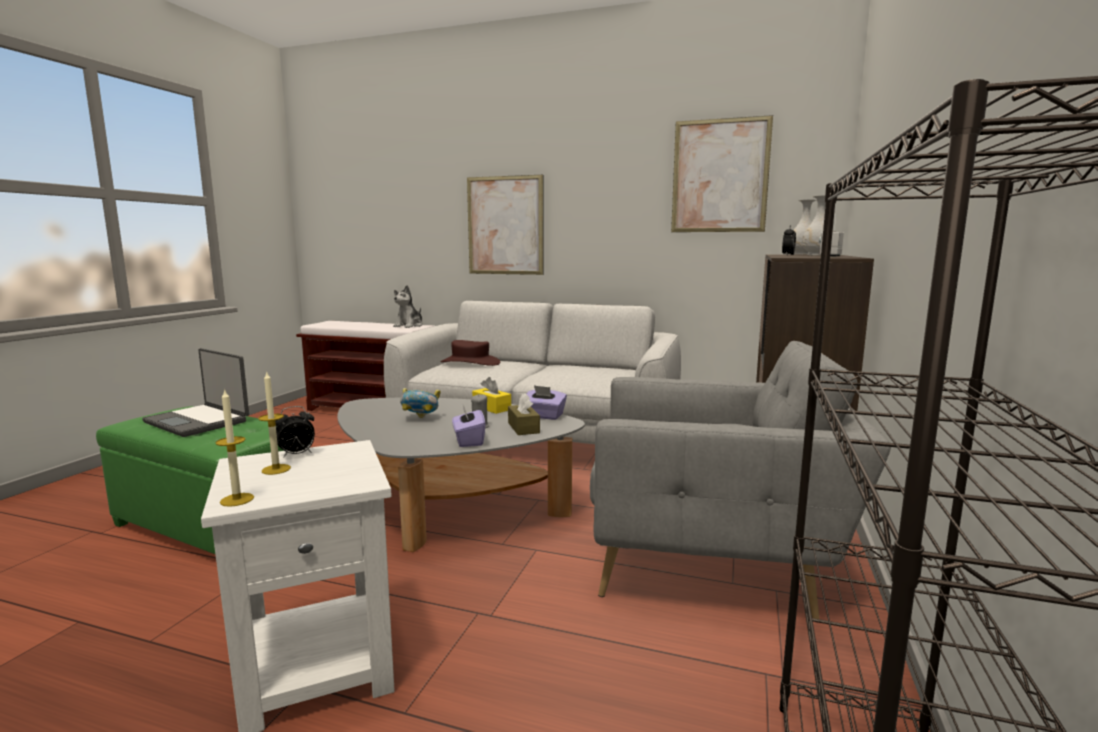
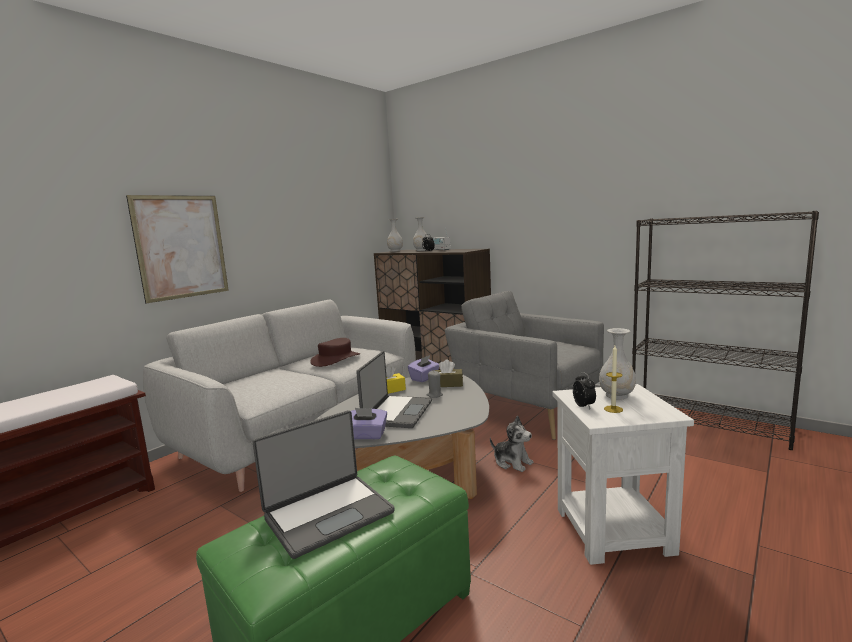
camera: 70 degrees left, 0 degrees up
candle [215,389,254,507] -> none
plush toy [393,285,423,328] -> plush toy moved to [490,416,534,472]
bowl [400,388,441,418] -> laptop [356,351,432,428]
brown hat [440,340,500,366] -> brown hat moved to [310,338,360,367]
purple tissue box [452,405,485,447] -> purple tissue box moved to [351,408,387,439]
grey armchair [590,341,891,619] -> grey armchair turned 75 degrees counterclockwise [445,291,604,440]
picture [671,115,773,232] -> none
none -> white vase [599,328,636,399]

